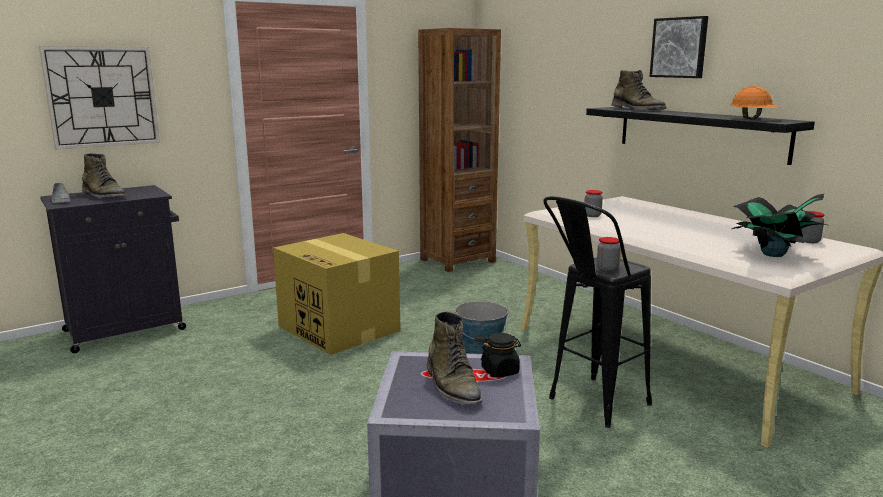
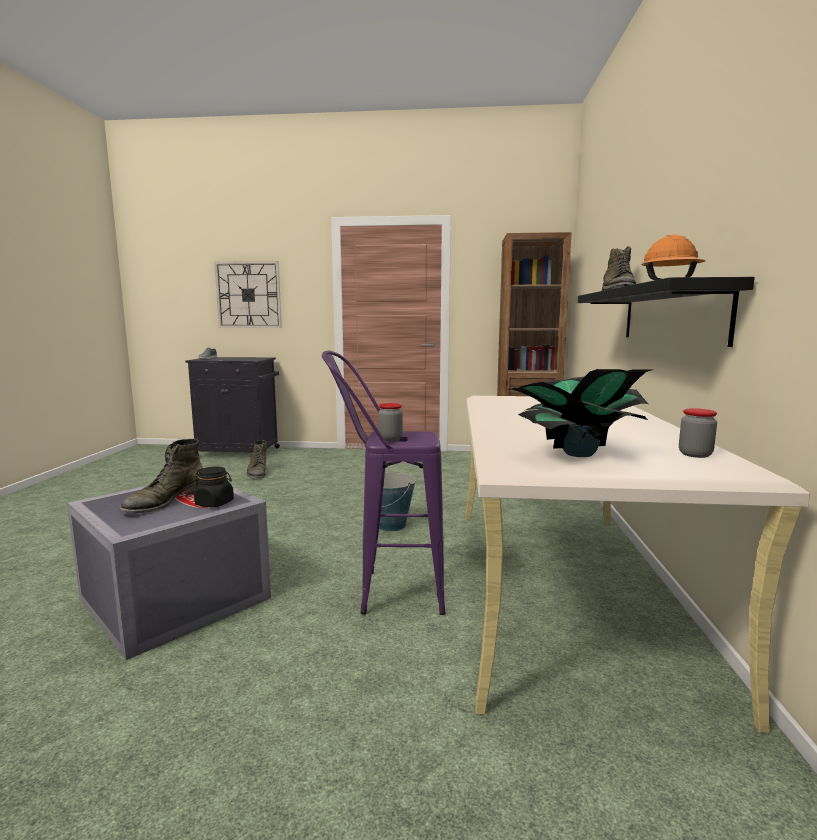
camera: 40 degrees right, 5 degrees down
green boot [82,153,126,198] -> green boot moved to [246,440,267,479]
cardboard box [273,233,401,355] -> none
black stool [543,196,652,428] -> purple stool [322,351,446,615]
jar [585,190,603,217] -> none
picture [649,16,708,78] -> none

